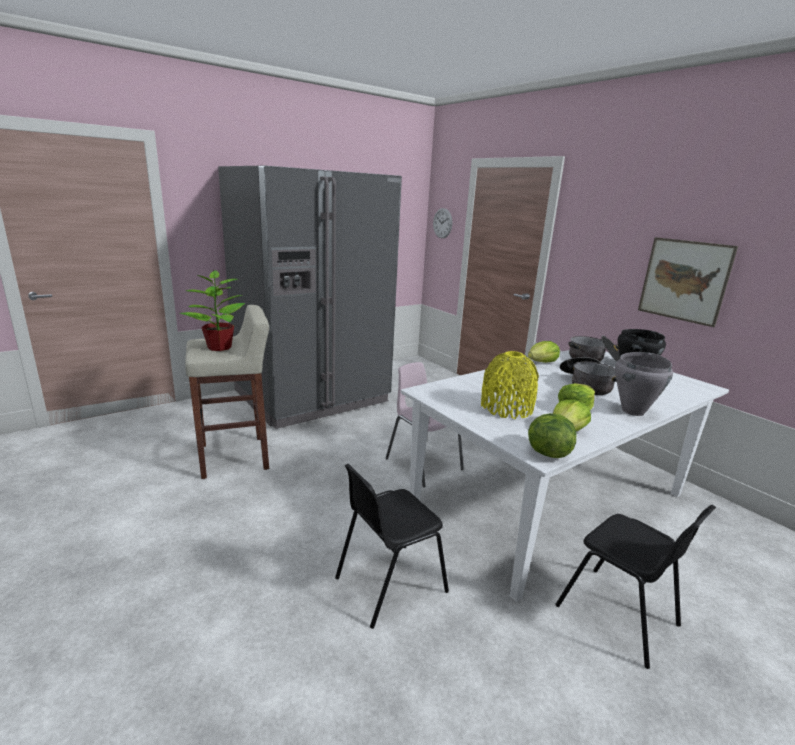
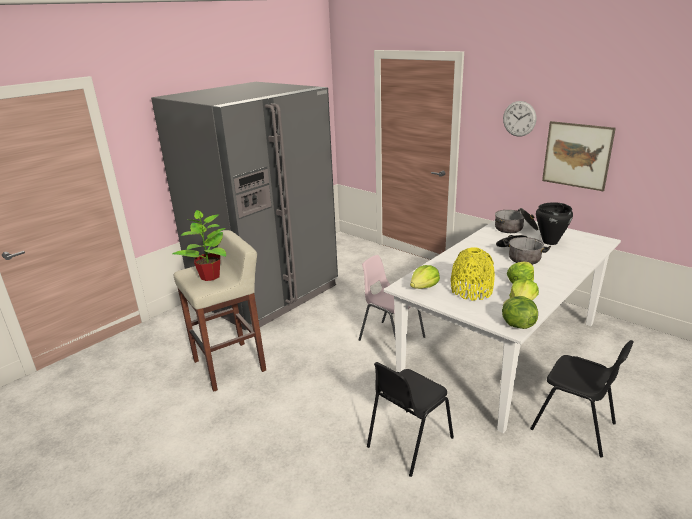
camera: 10 degrees left, 5 degrees up
wall clock [433,208,452,238] -> wall clock moved to [503,101,536,137]
lettuce [528,341,560,363] -> lettuce moved to [410,265,440,289]
grey cooking pot [615,352,673,416] -> none

